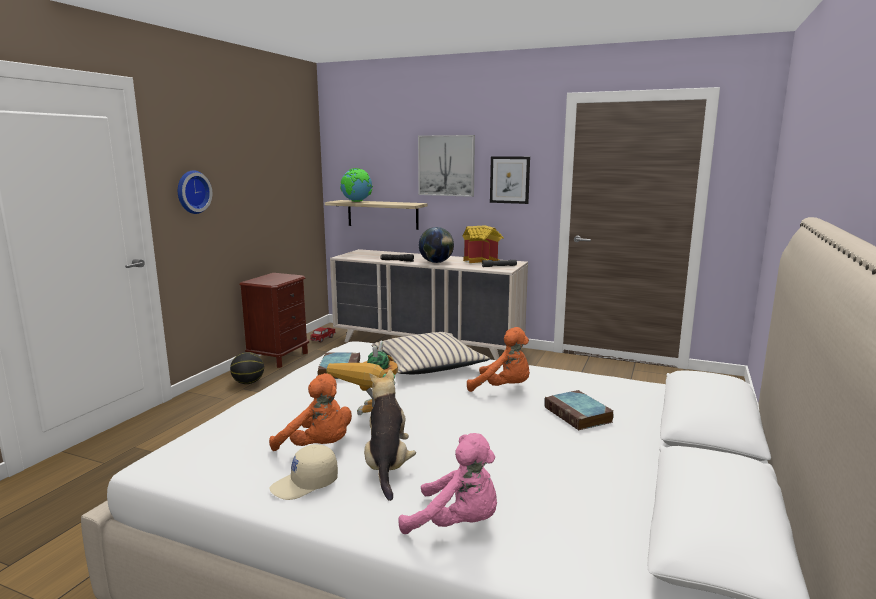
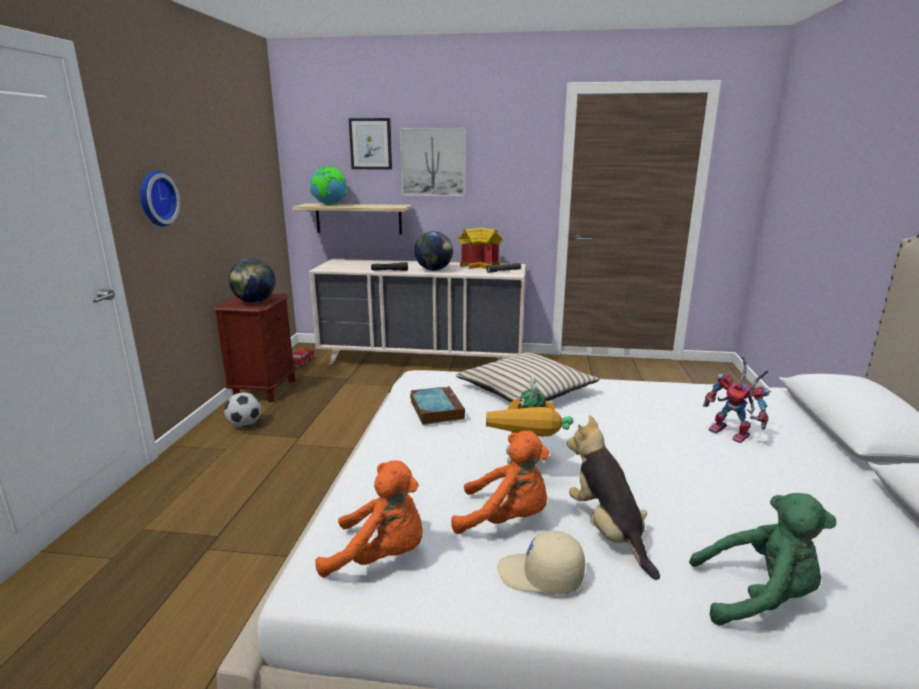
camera: 15 degrees left, 5 degrees up
basketball [230,352,264,384] -> football [224,392,261,427]
beige cap [269,444,338,500] -> beige cap turned 60 degrees clockwise [497,531,585,594]
pink plush toy [399,433,497,534] -> green plush toy [689,493,837,626]
orange plush toy [467,327,530,392] -> orange plush toy moved to [315,460,423,577]
picture [490,156,530,204] -> picture moved to [349,118,392,169]
book [544,390,614,430] -> toy robot [703,356,771,443]
none -> globe [229,258,276,303]

